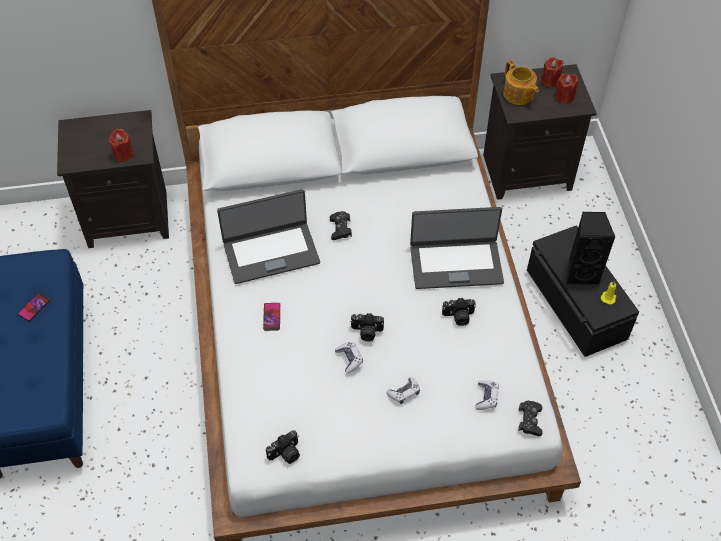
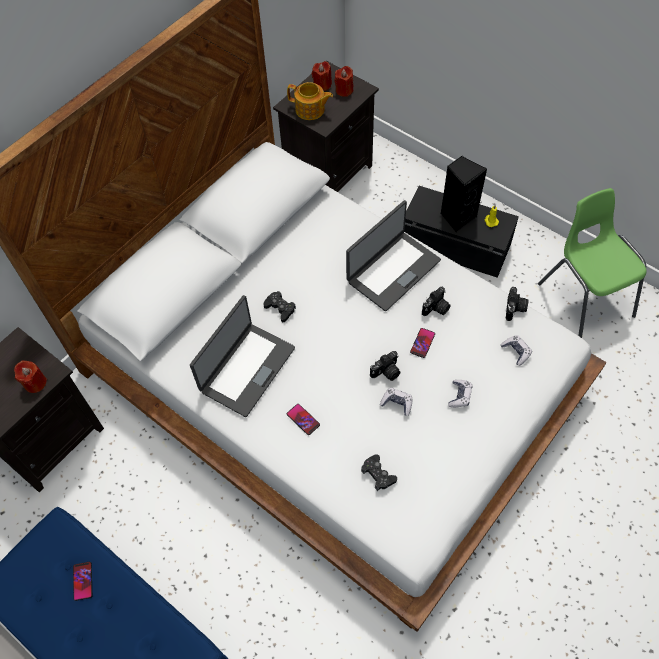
camera: 40 degrees left, 5 degrees up
camera [266,431,300,464] -> camera moved to [506,287,528,321]
black game controller [518,401,543,436] -> black game controller moved to [361,454,397,491]
none -> phone [410,328,435,358]
none -> green chair [538,188,647,338]

